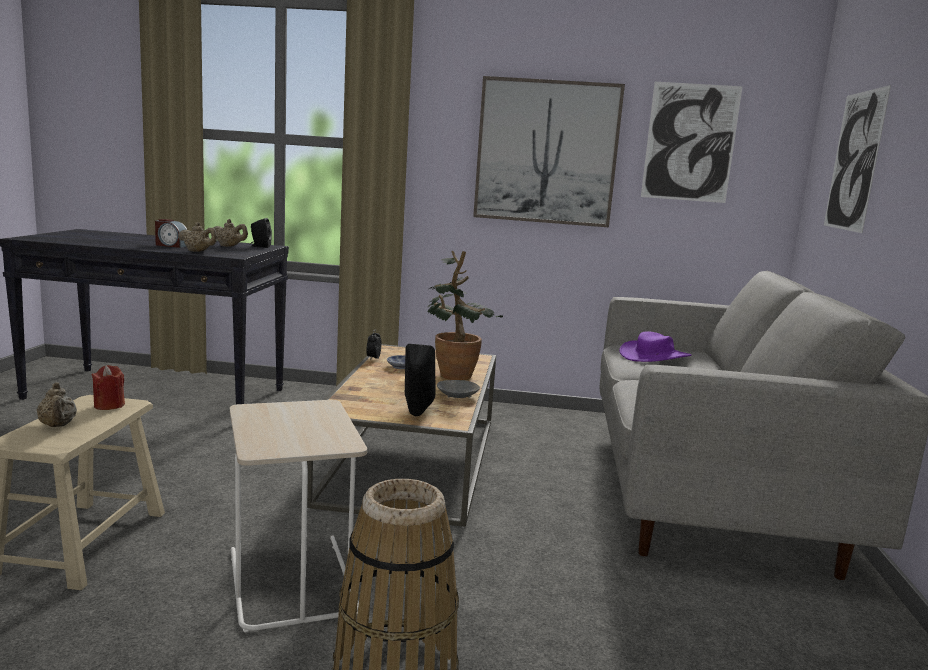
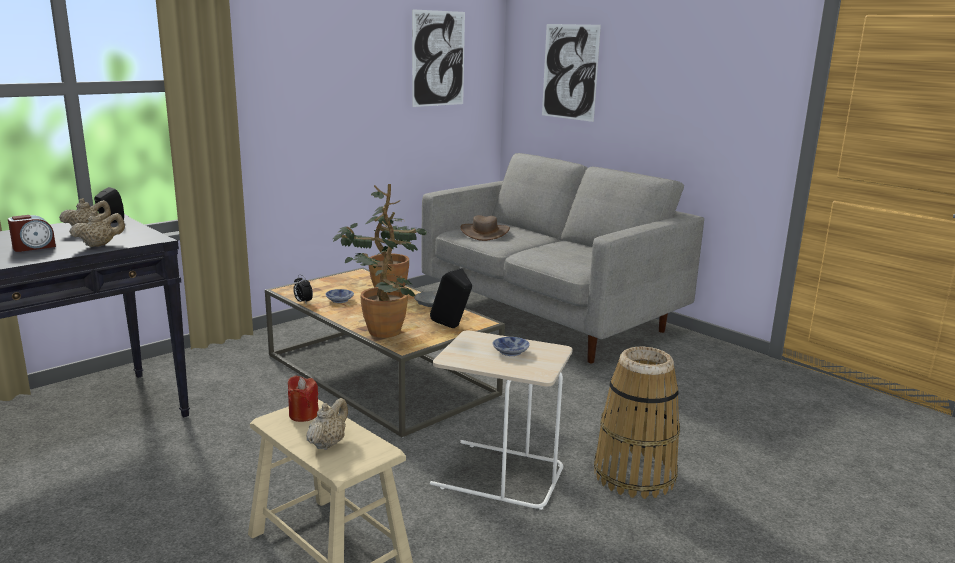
camera: 50 degrees left, 5 degrees up
beige teapot [36,382,77,427] -> beige teapot turned 75 degrees counterclockwise [307,398,348,450]
picture [473,76,625,227] -> none
purple hat [619,332,691,362] -> brown hat [460,215,510,241]
none -> potted plant [345,207,418,338]
none -> bowl [493,337,530,356]

